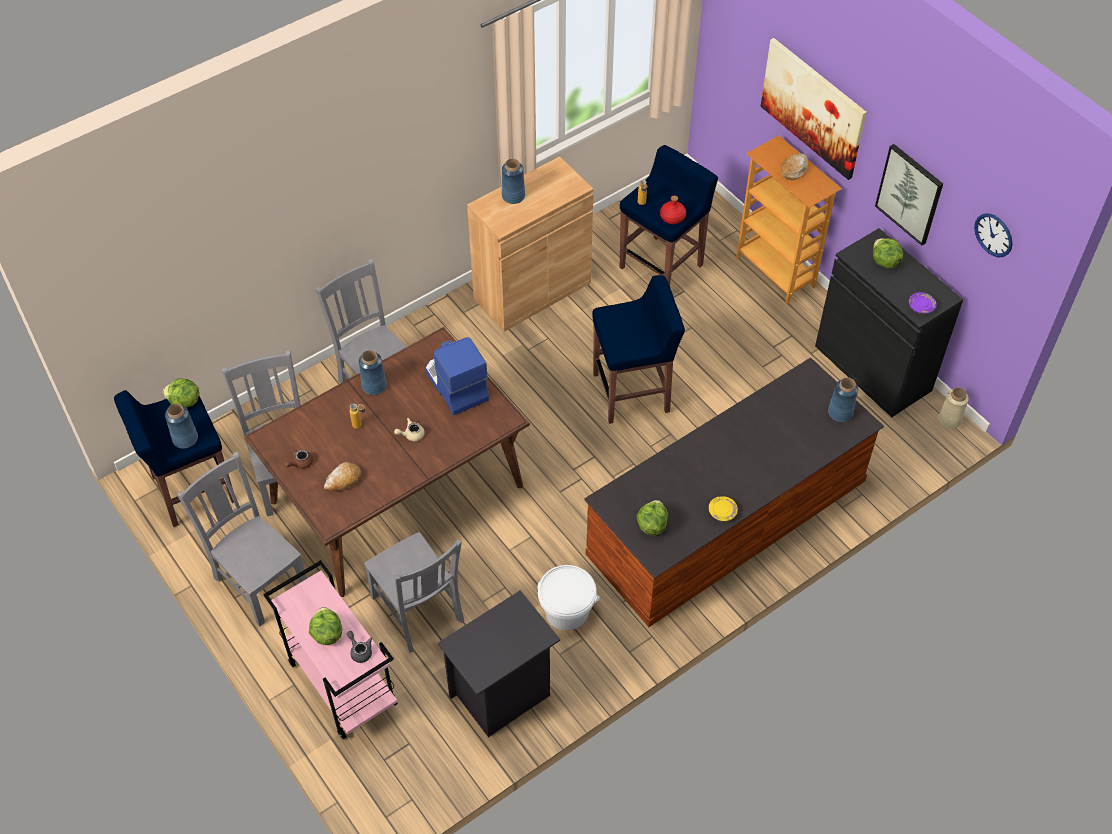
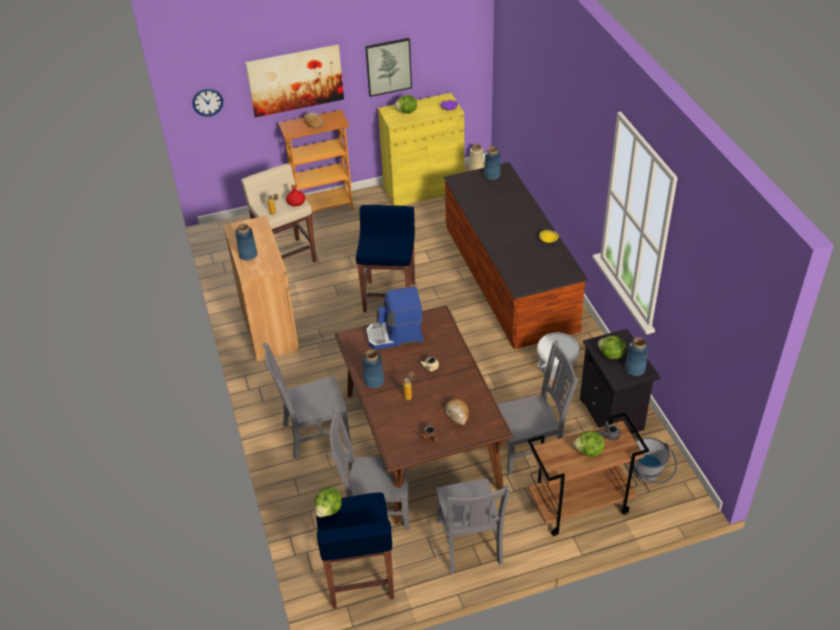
camera: 70 degrees left, 10 degrees down
blue vase [165,403,198,448] -> blue vase moved to [625,337,648,376]
grey chair [177,451,307,627] -> grey chair turned 75 degrees counterclockwise [436,479,510,574]
pink cart [263,560,398,739] -> brown cart [527,412,649,536]
blue stool [620,145,718,286] -> beige stool [241,164,317,263]
lettuce [636,500,668,535] -> lettuce moved to [598,335,626,359]
black cabinet [815,228,963,417] -> yellow cabinet [378,93,464,206]
wall clock [974,213,1013,258] -> wall clock moved to [192,89,223,117]
none -> grey bucket [633,437,677,484]

